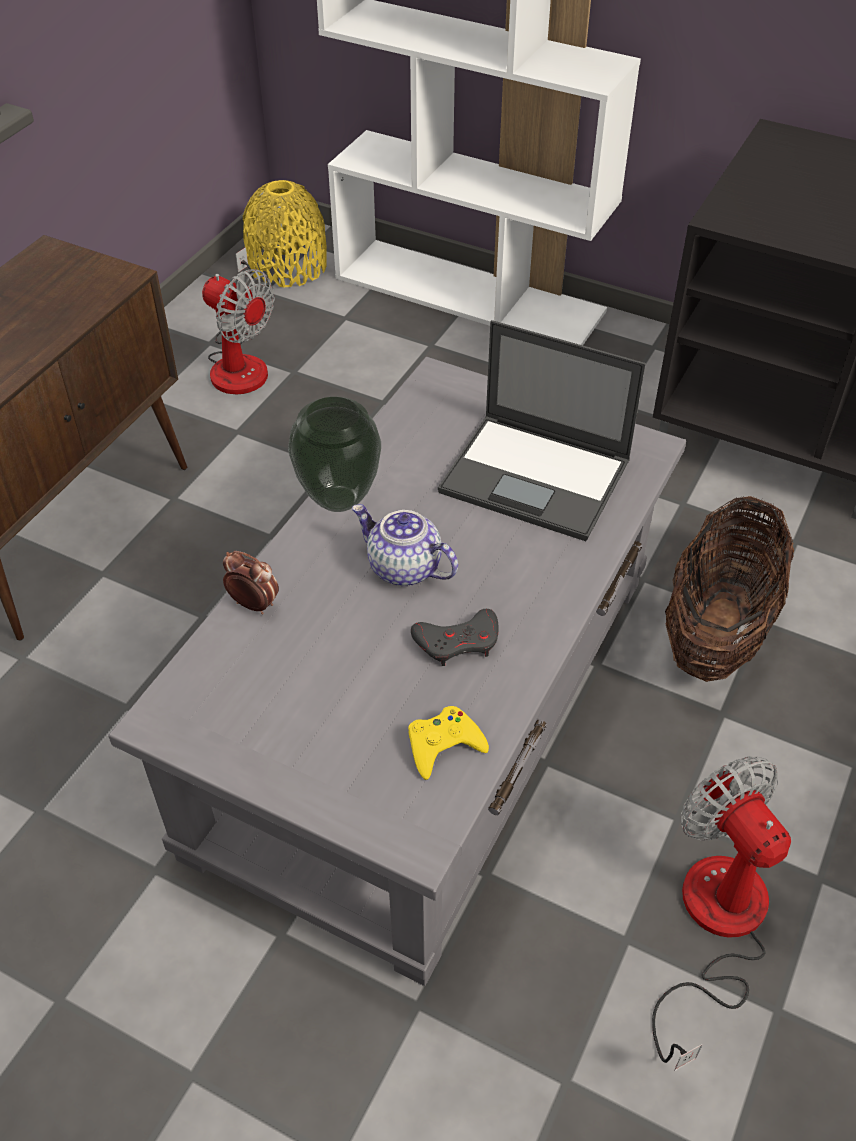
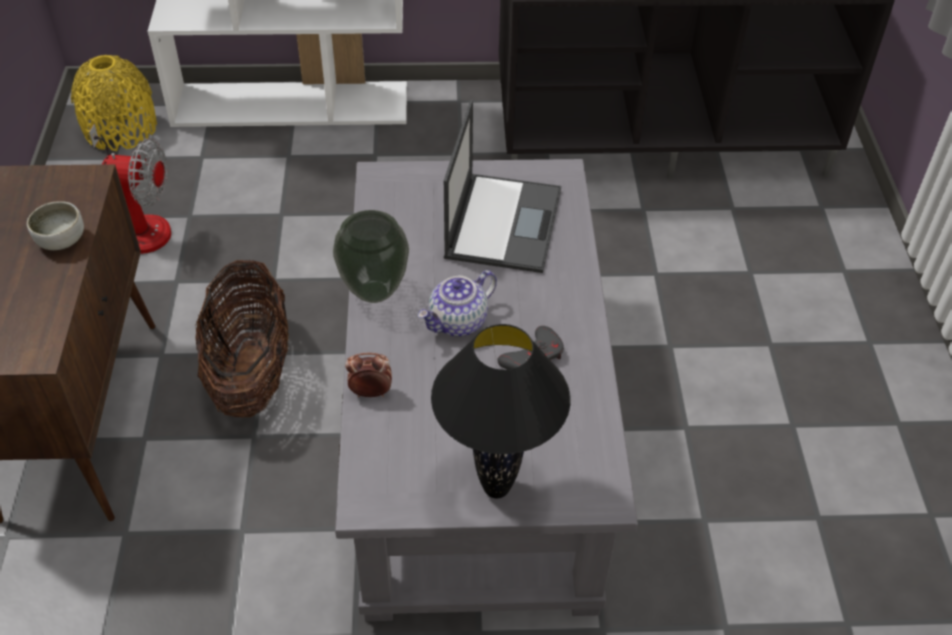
camera: 30 degrees left, 0 degrees up
teapot [352,504,458,586] -> teapot turned 45 degrees counterclockwise [418,270,497,336]
yellow game controller [408,706,489,780] -> none
laptop [438,320,646,541] -> laptop turned 75 degrees counterclockwise [444,100,561,273]
fan [652,756,791,1071] -> none
basket [665,496,794,682] -> basket moved to [195,260,289,418]
none -> bowl [27,201,84,250]
none -> black table lamp [431,324,571,499]

